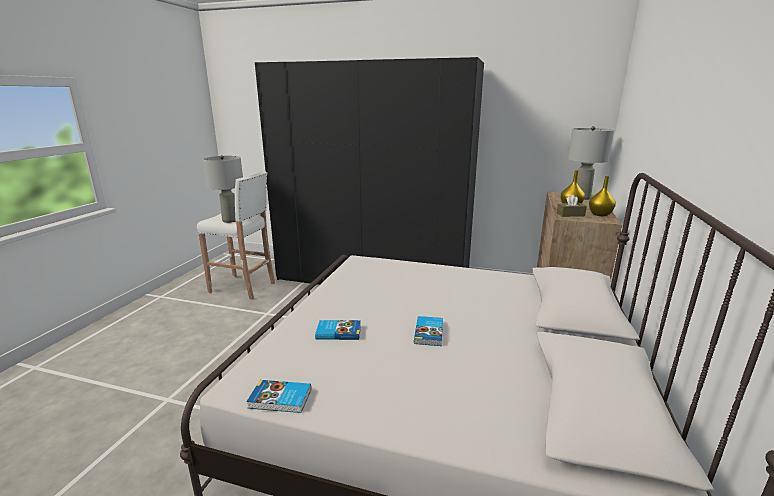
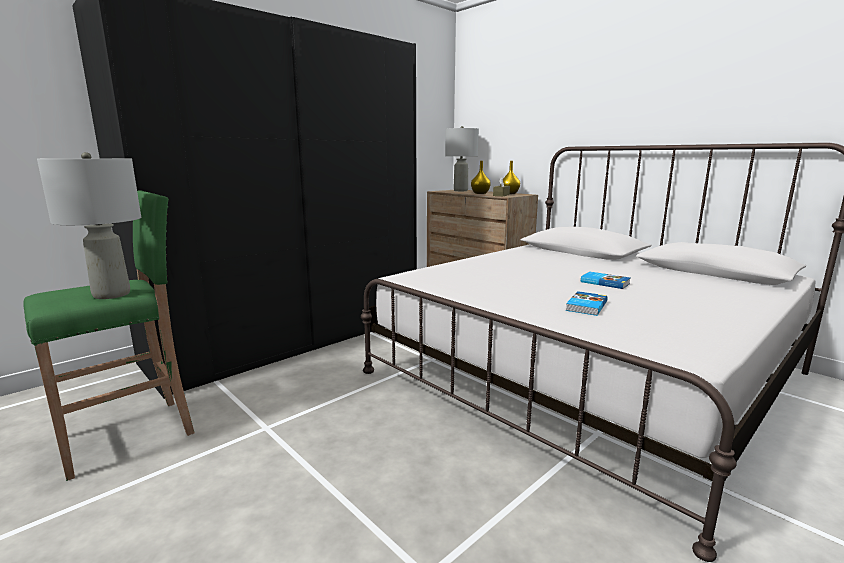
camera: 60 degrees left, 5 degrees down
white stool [196,171,275,300] -> green stool [23,190,195,481]
book [246,380,311,413] -> none

